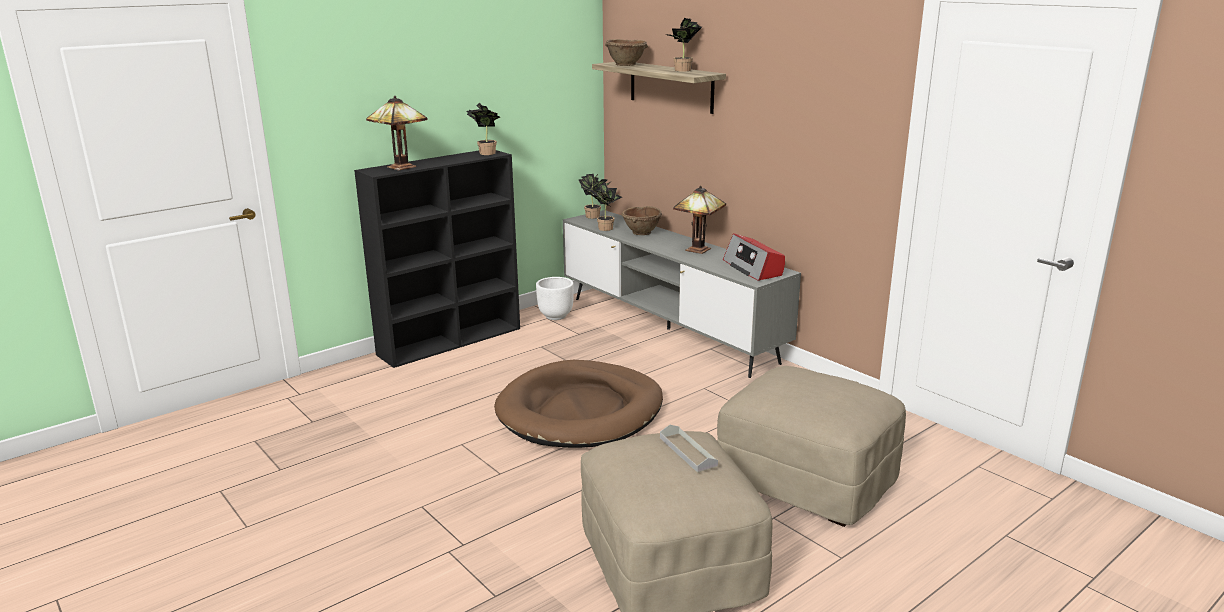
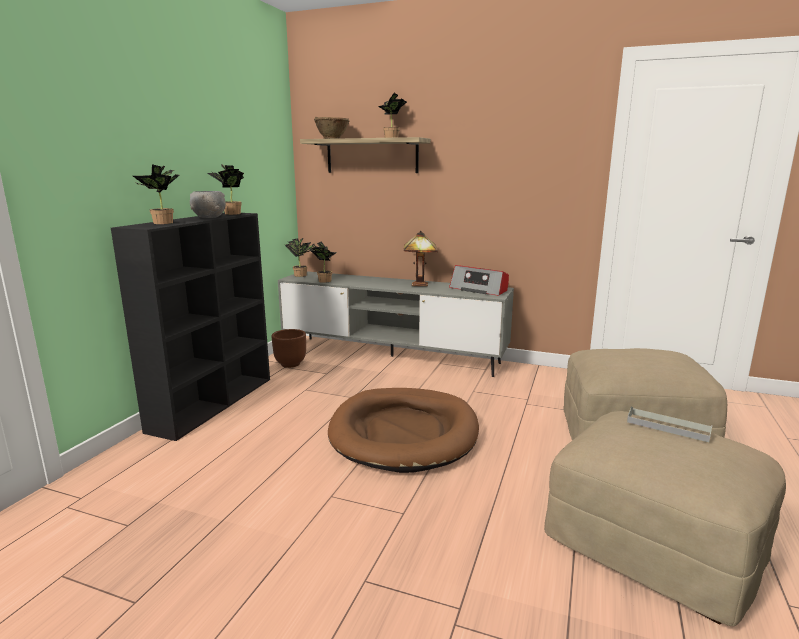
camera: 30 degrees left, 5 degrees down
table lamp [366,96,428,170] -> potted plant [133,164,179,224]
white planter [536,277,574,320] -> brown planter [272,329,306,368]
brown bowl [621,206,662,235] -> none
none -> grey bowl [190,191,226,218]

